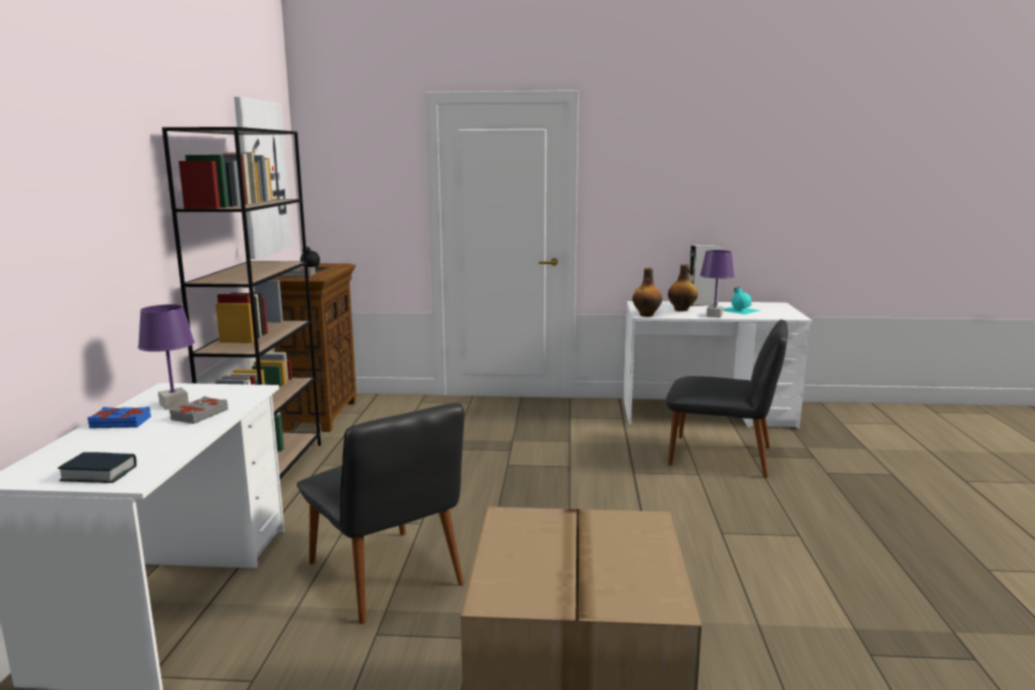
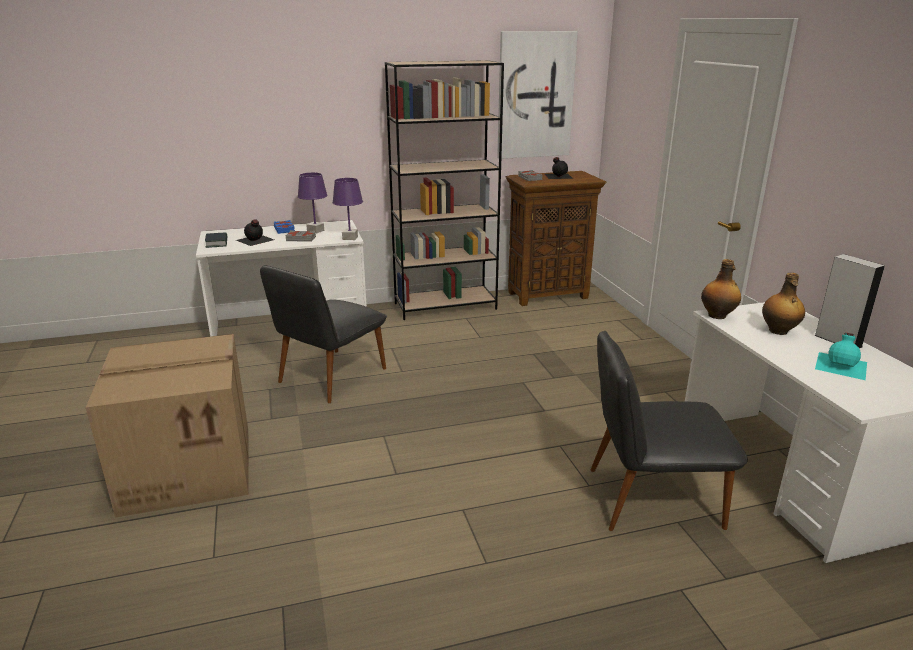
camera: 70 degrees right, 10 degrees up
black chair [666,319,788,478] -> black chair turned 90 degrees clockwise [591,331,748,531]
purple table lamp [700,250,734,318] -> purple table lamp moved to [332,178,363,240]
none -> black bottle [236,219,274,246]

